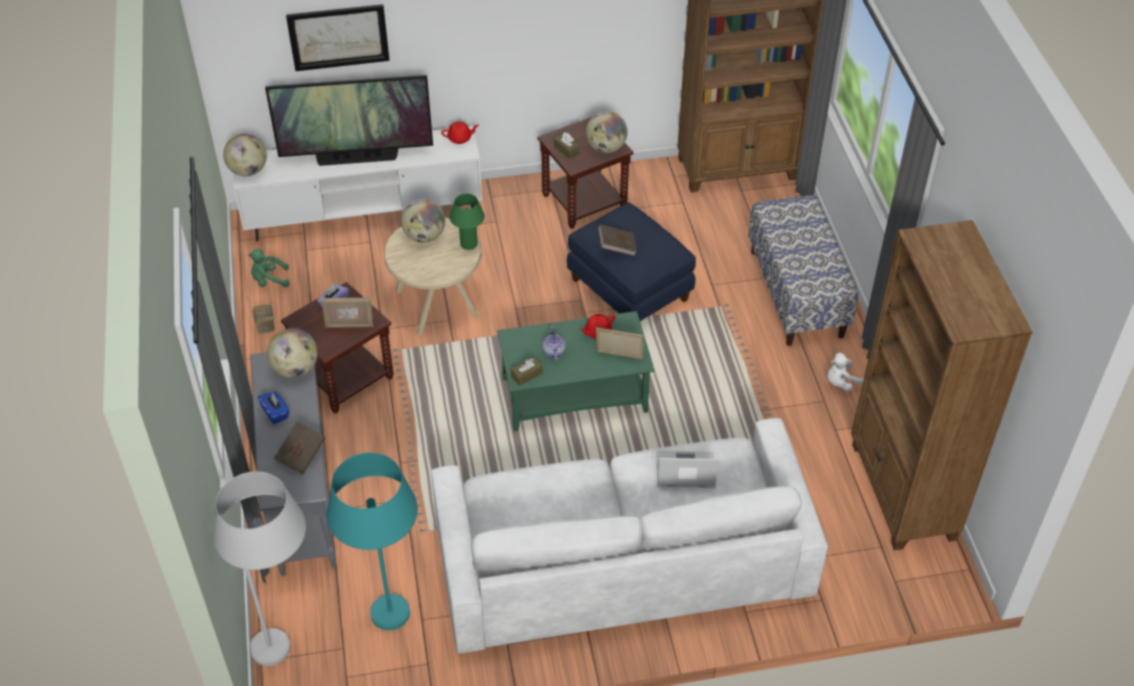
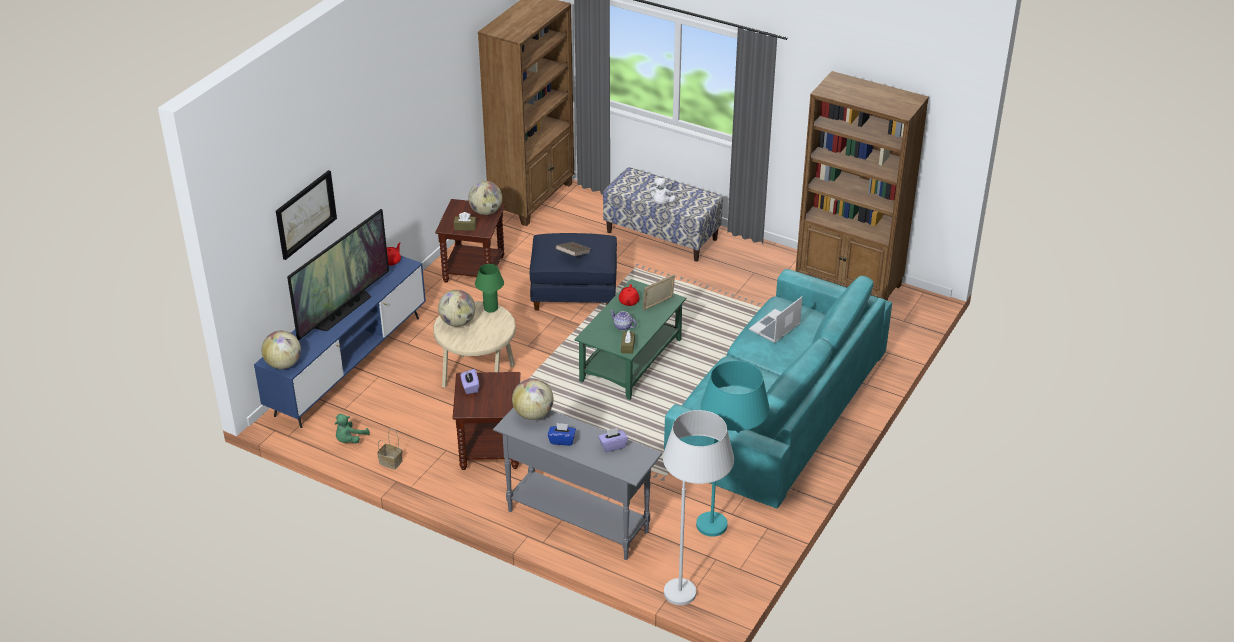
camera: 50 degrees left, 10 degrees down
white tv stand [233,126,482,241] -> blue tv stand [254,256,426,428]
brown book [274,421,326,475] -> purple tissue box [598,428,628,452]
picture frame [321,297,374,328] -> none
white sofa [431,418,828,653] -> turquoise sofa [664,269,892,509]
white plush toy [827,353,864,391] -> white plush toy moved to [648,178,676,204]

